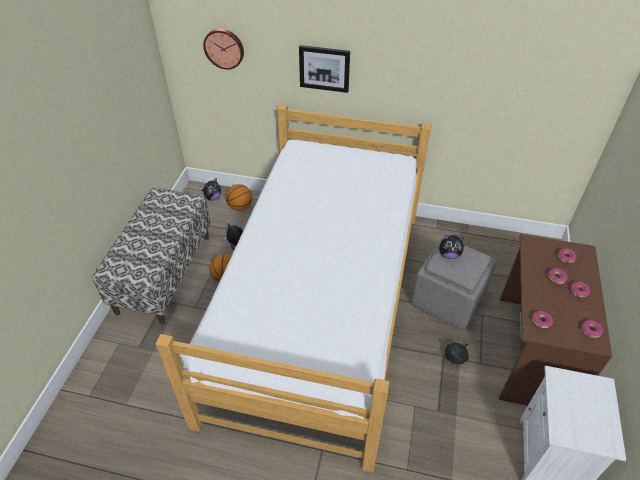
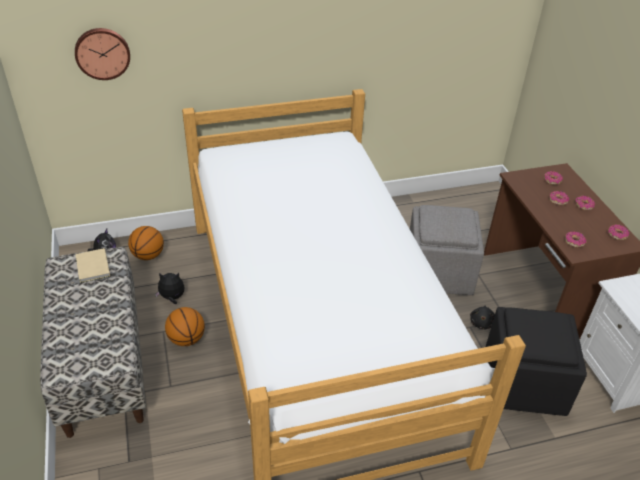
camera: 30 degrees left, 5 degrees down
picture [299,45,350,93] -> none
plush toy [439,235,465,259] -> none
none -> beige book [75,248,110,283]
none -> black ottoman [486,307,587,416]

